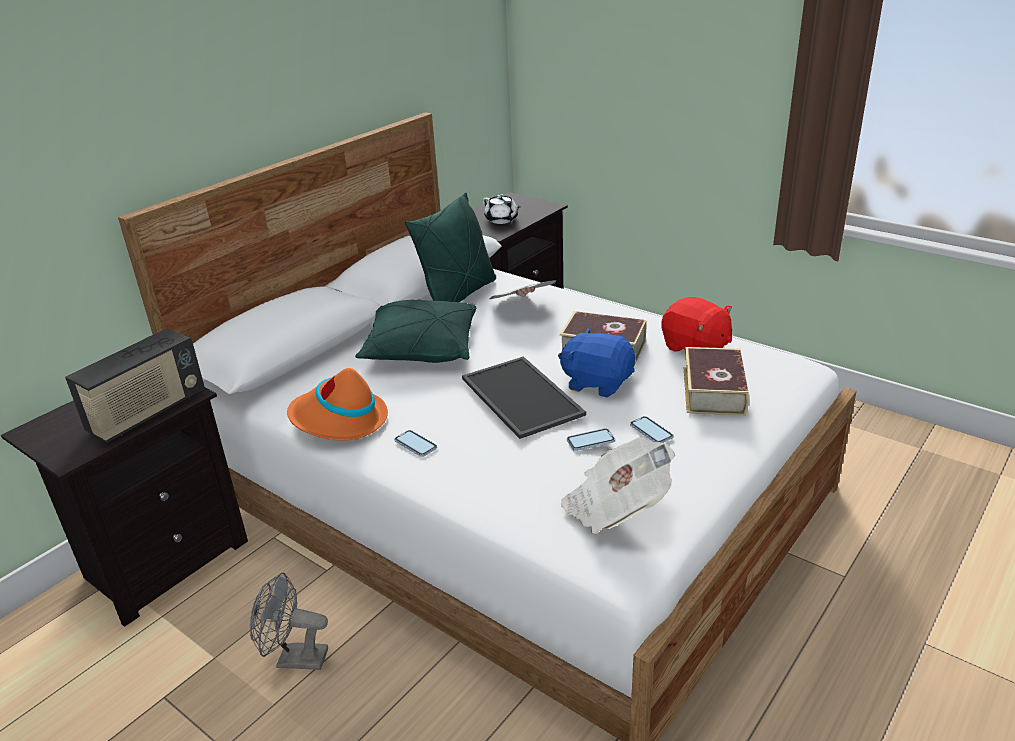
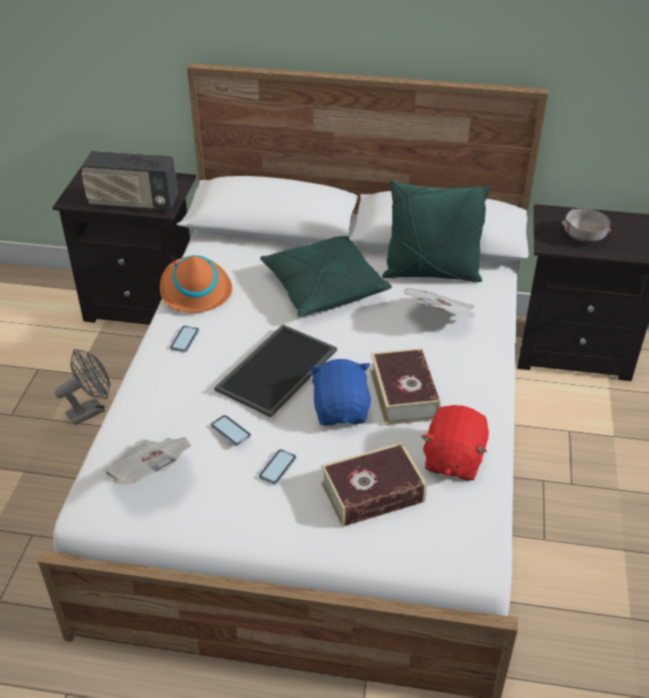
camera: 60 degrees right, 10 degrees up
grey fan [250,572,328,670] -> grey fan turned 75 degrees clockwise [55,349,110,425]
white teapot [483,194,521,224] -> grey bowl [562,208,611,243]

